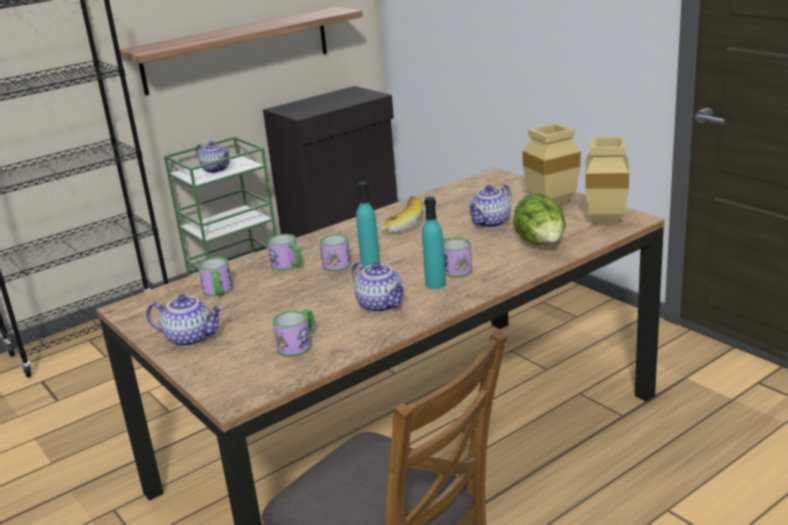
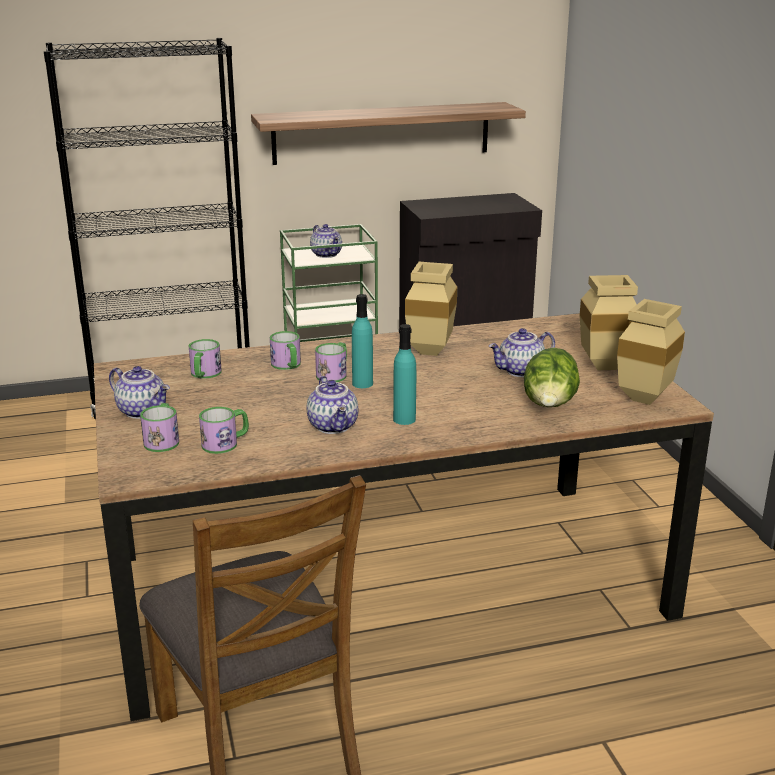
camera: 20 degrees right, 0 degrees up
banana [377,196,423,233] -> beige vase [405,262,457,356]
mug [443,238,472,278] -> mug moved to [140,403,179,452]

